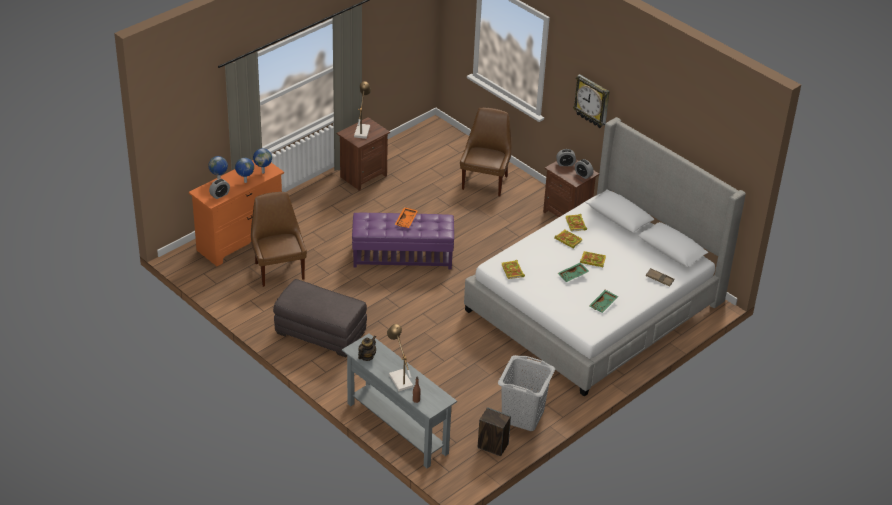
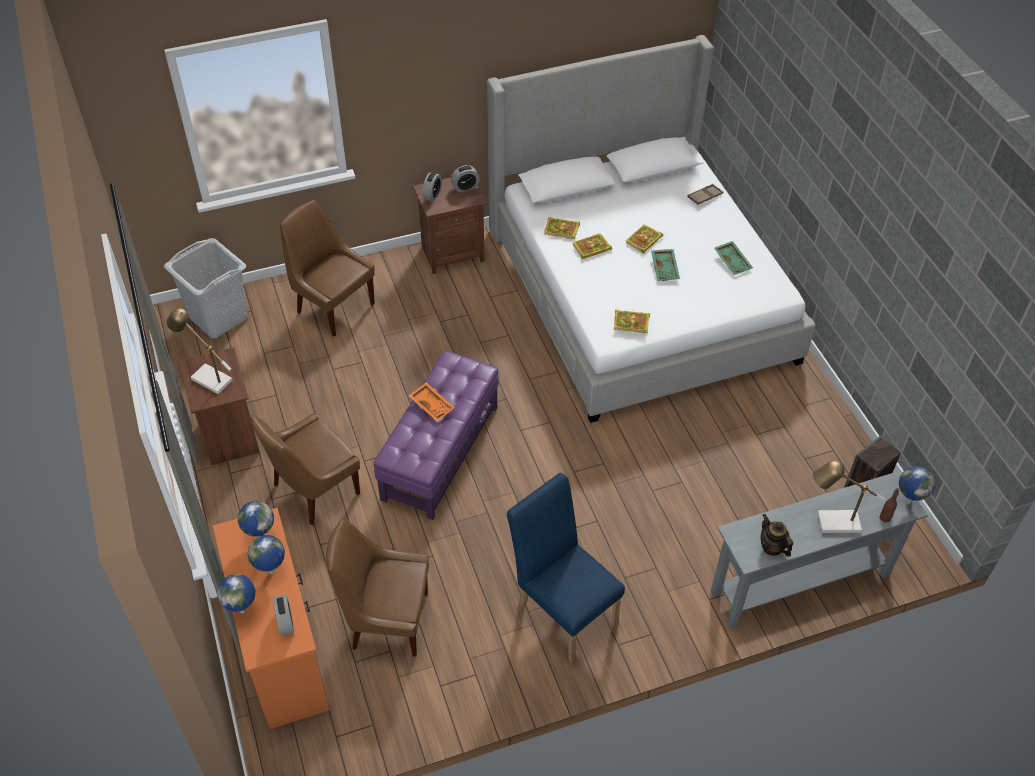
camera: 65 degrees left, 10 degrees up
grey ottoman [273,279,367,357] -> blue chair [507,473,625,664]
grey laundry basket [498,355,555,431] -> grey laundry basket moved to [164,238,248,338]
wall clock [573,74,610,128] -> none
none -> brown chair [250,414,360,525]
none -> globe [899,466,935,505]

